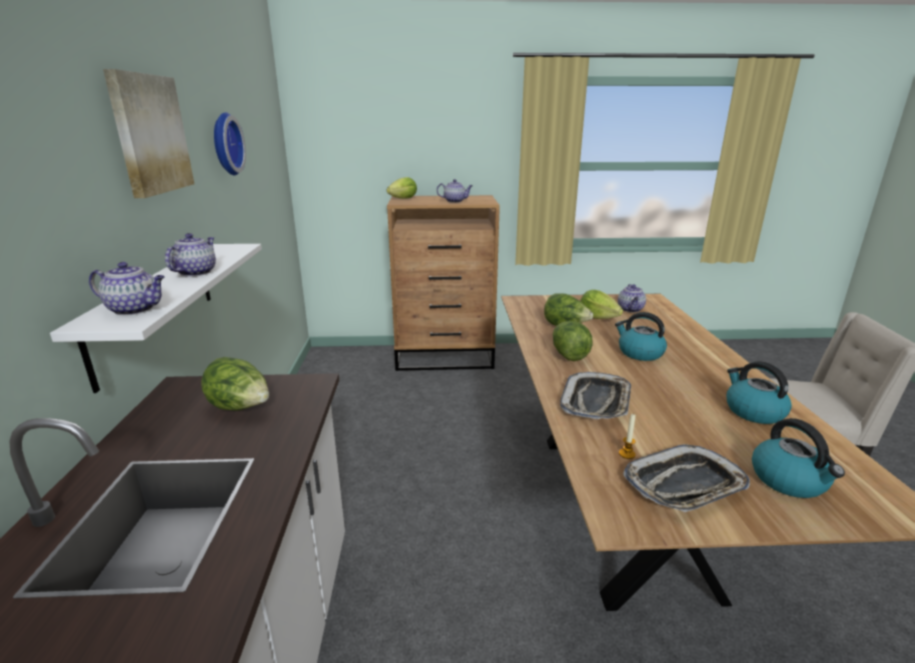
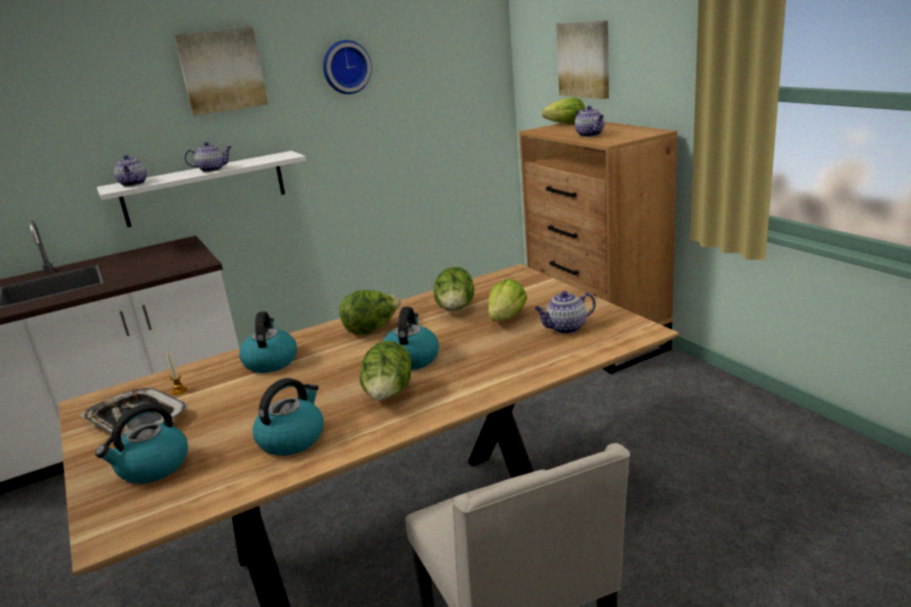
camera: 65 degrees right, 0 degrees up
lettuce [201,357,269,410] -> lettuce moved to [360,341,411,400]
tray [560,372,631,419] -> kettle [239,311,297,373]
none -> picture [556,21,609,99]

